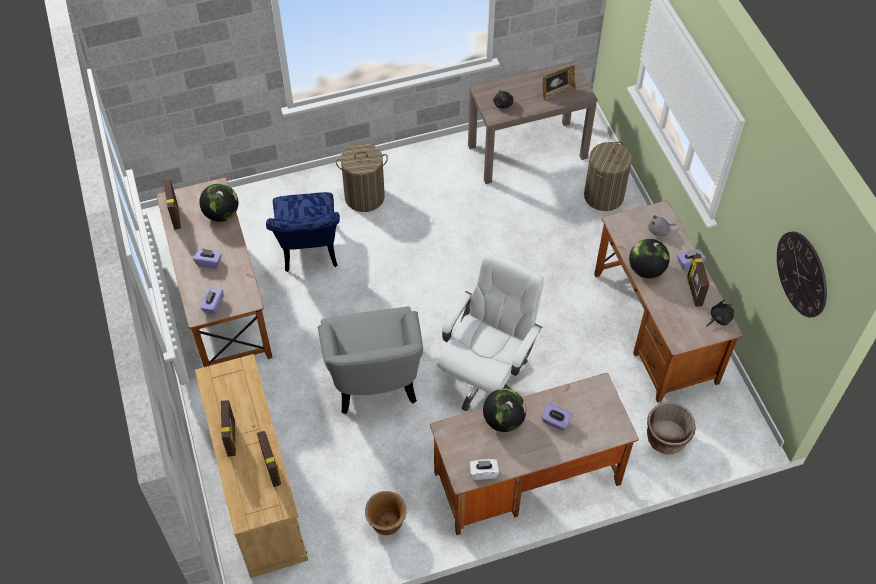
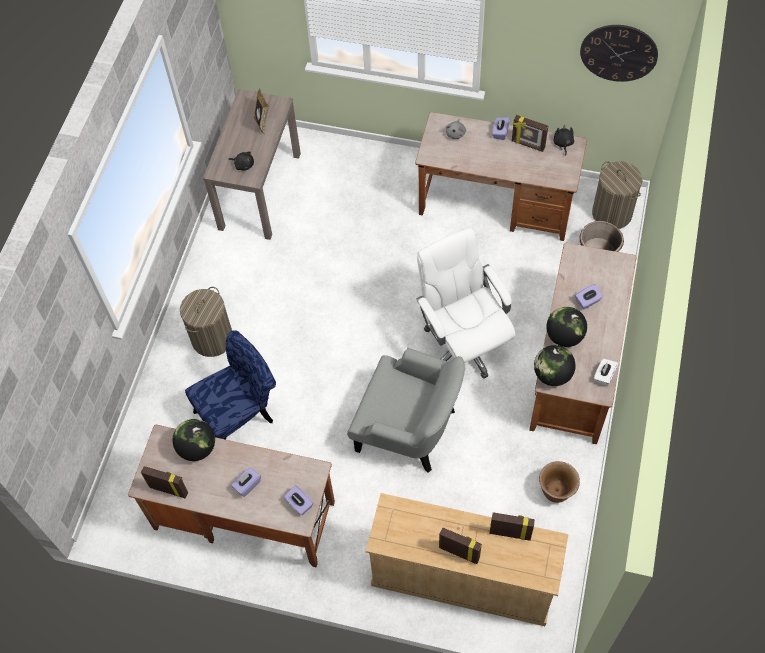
camera: 55 degrees left, 5 degrees up
blue chair [266,192,340,272] -> blue chair turned 60 degrees counterclockwise [185,330,276,440]
laundry basket [584,141,632,211] -> laundry basket moved to [592,161,642,229]
globe [629,239,670,278] -> globe moved to [534,345,576,386]

